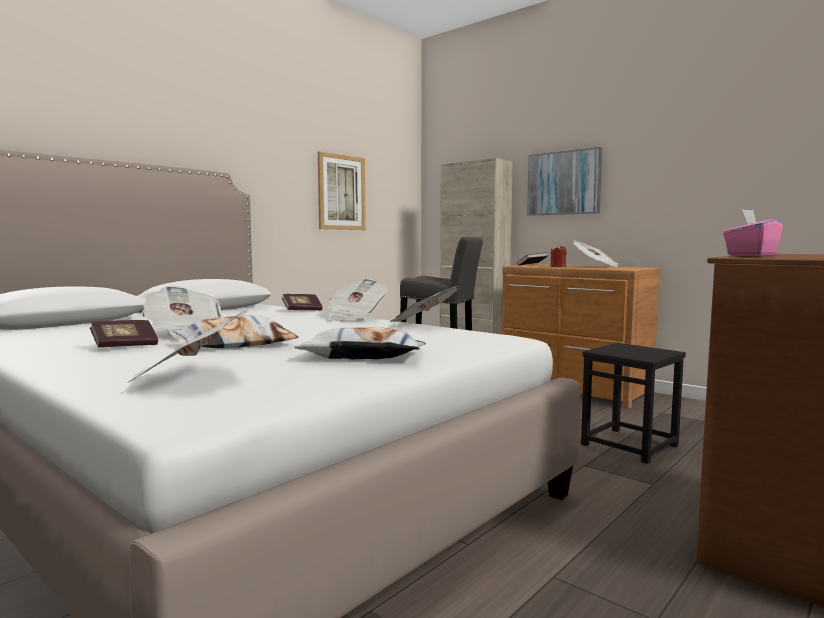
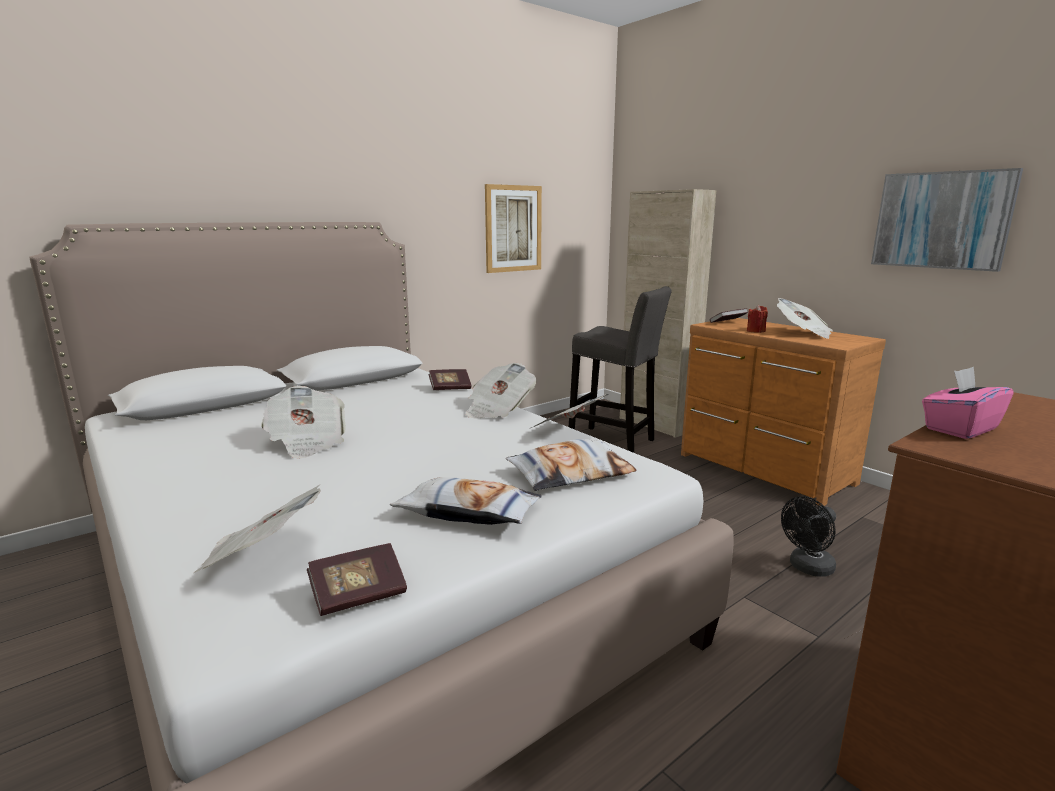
camera: 10 degrees right, 10 degrees up
book [90,320,158,348] -> book moved to [307,543,407,616]
pillow [173,315,298,348] -> pillow moved to [506,439,637,491]
picture [527,147,602,216] -> picture moved to [871,168,1023,272]
black stool [581,343,686,464] -> black fan [781,496,836,577]

